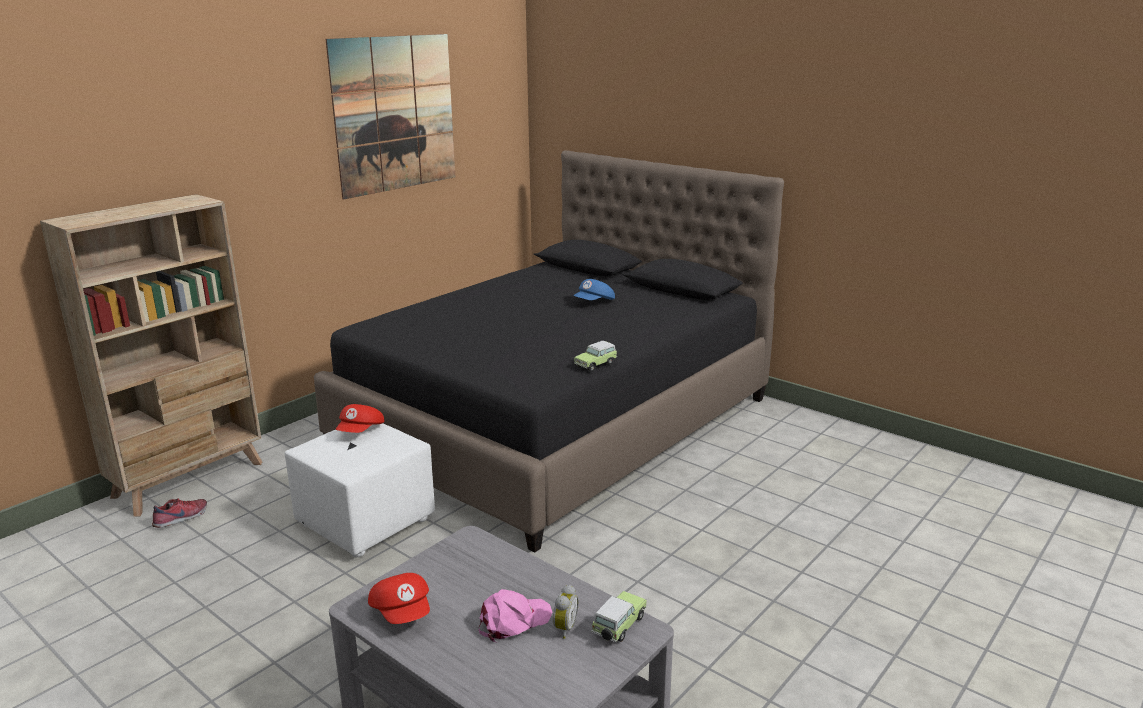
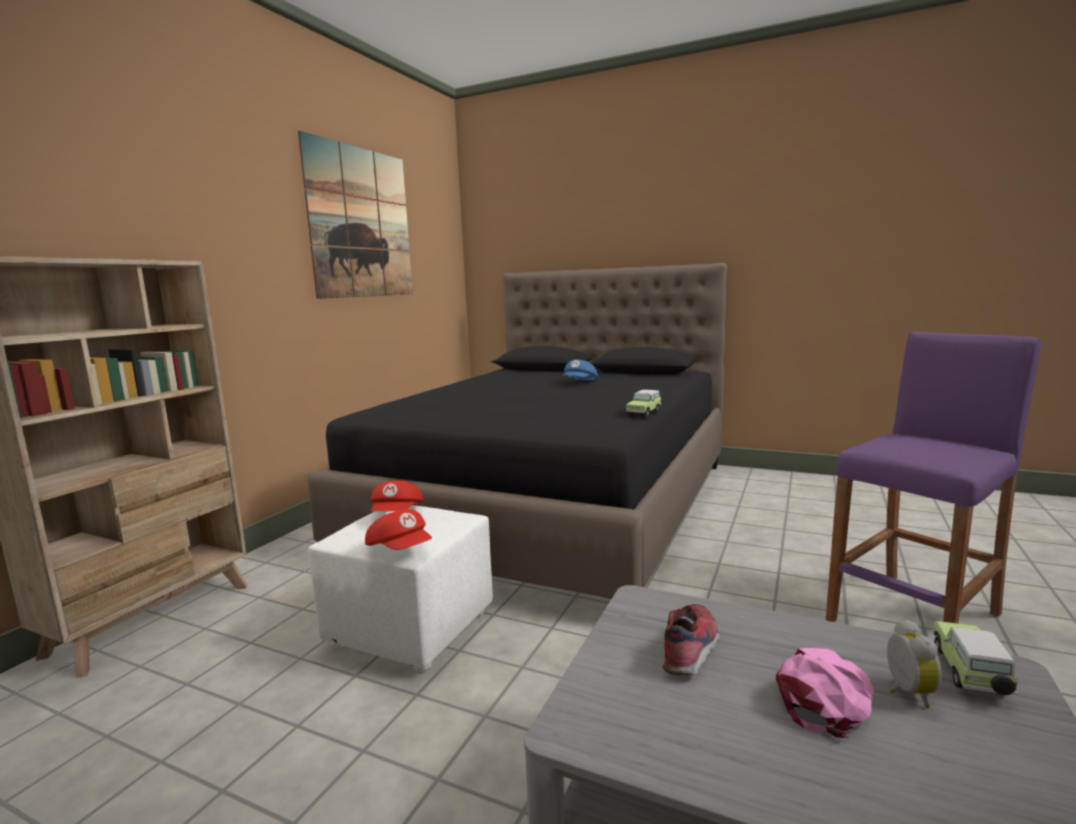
camera: 15 degrees left, 10 degrees down
shoe [152,498,207,528] -> shoe moved to [663,604,720,675]
red cap [368,573,430,624] -> red cap moved to [365,509,432,550]
none -> purple stool [826,332,1042,624]

